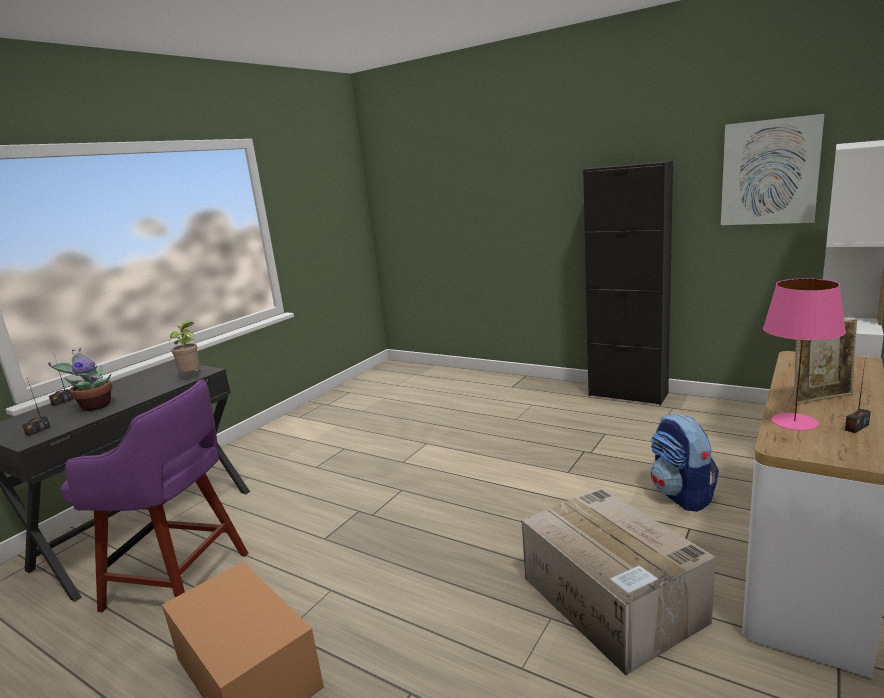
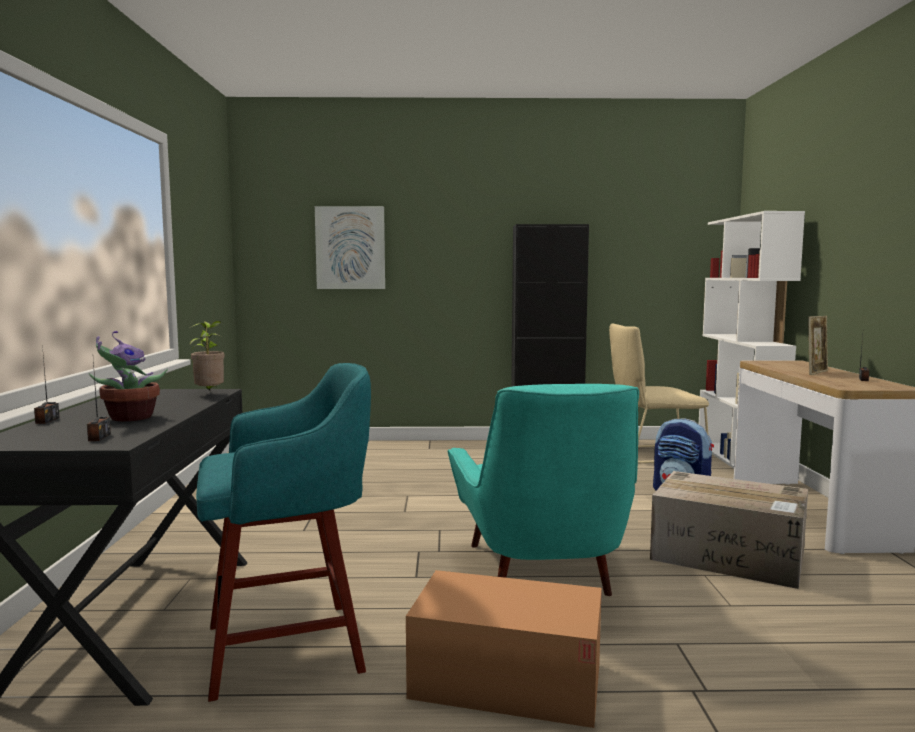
camera: 35 degrees left, 10 degrees down
purple stool [60,379,248,612] -> turquoise stool [196,363,371,702]
picture [721,114,824,225] -> picture moved to [315,206,385,289]
pink table lamp [763,278,846,430] -> none
none -> turquoise armchair [448,384,639,596]
none -> beige chair [609,324,709,463]

